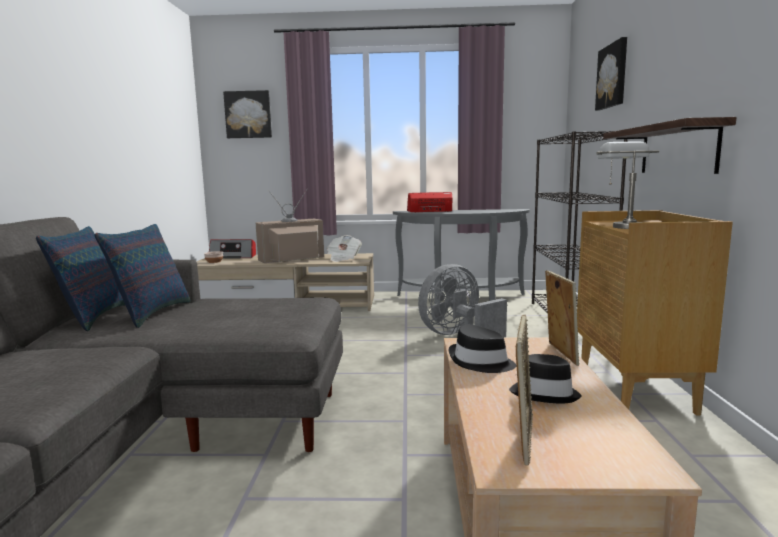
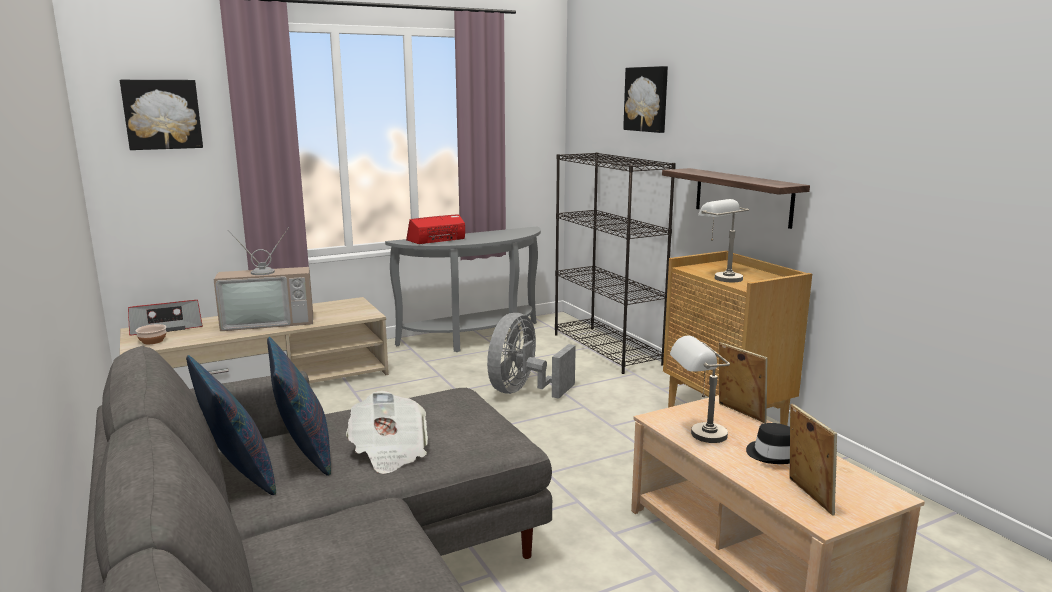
camera: 30 degrees left, 5 degrees up
television [256,190,324,263] -> television turned 135 degrees counterclockwise [214,227,313,331]
newspaper [327,235,362,262] -> newspaper moved to [346,391,428,474]
black hat [449,324,516,373] -> grey table lamp [670,335,730,443]

